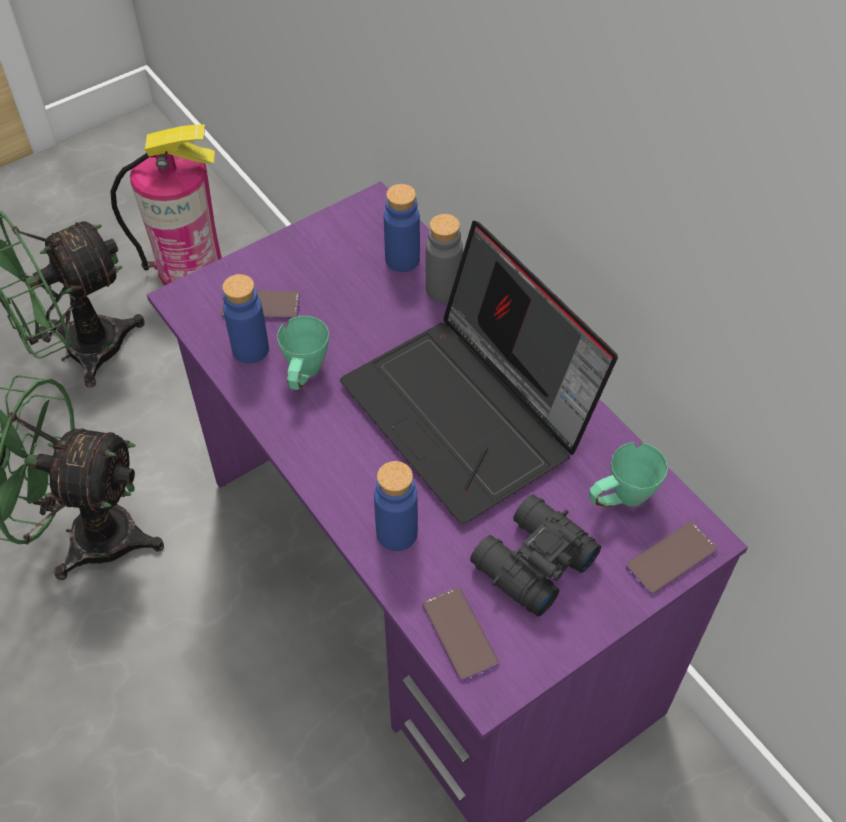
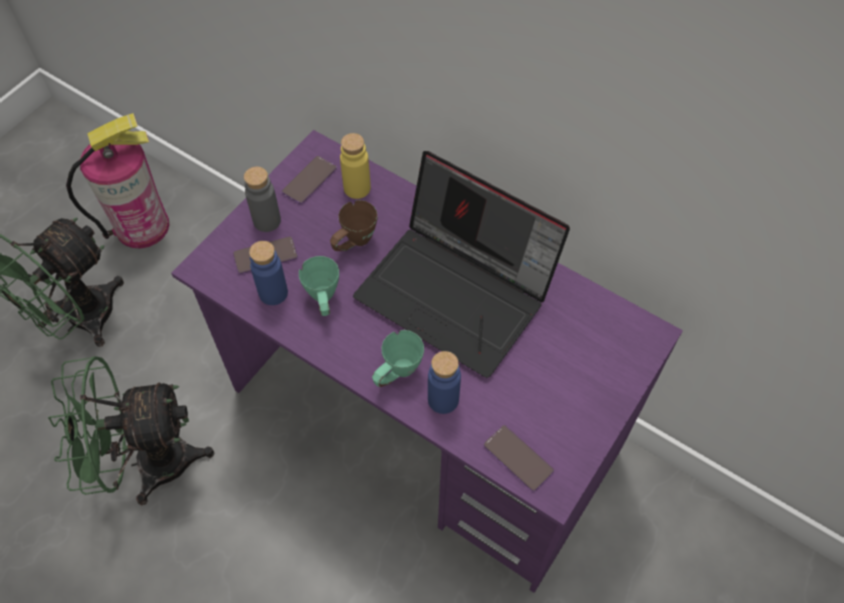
camera: 20 degrees left, 5 degrees up
blue bottle [384,184,420,272] -> yellow bottle [340,133,371,199]
grey bottle [426,214,463,303] -> grey bottle moved to [244,167,281,232]
black binoculars [470,495,601,616] -> none
green mug [589,442,668,507] -> green mug moved to [372,330,424,387]
phone [626,522,717,594] -> phone moved to [282,156,337,204]
none -> brown mug [330,200,378,251]

